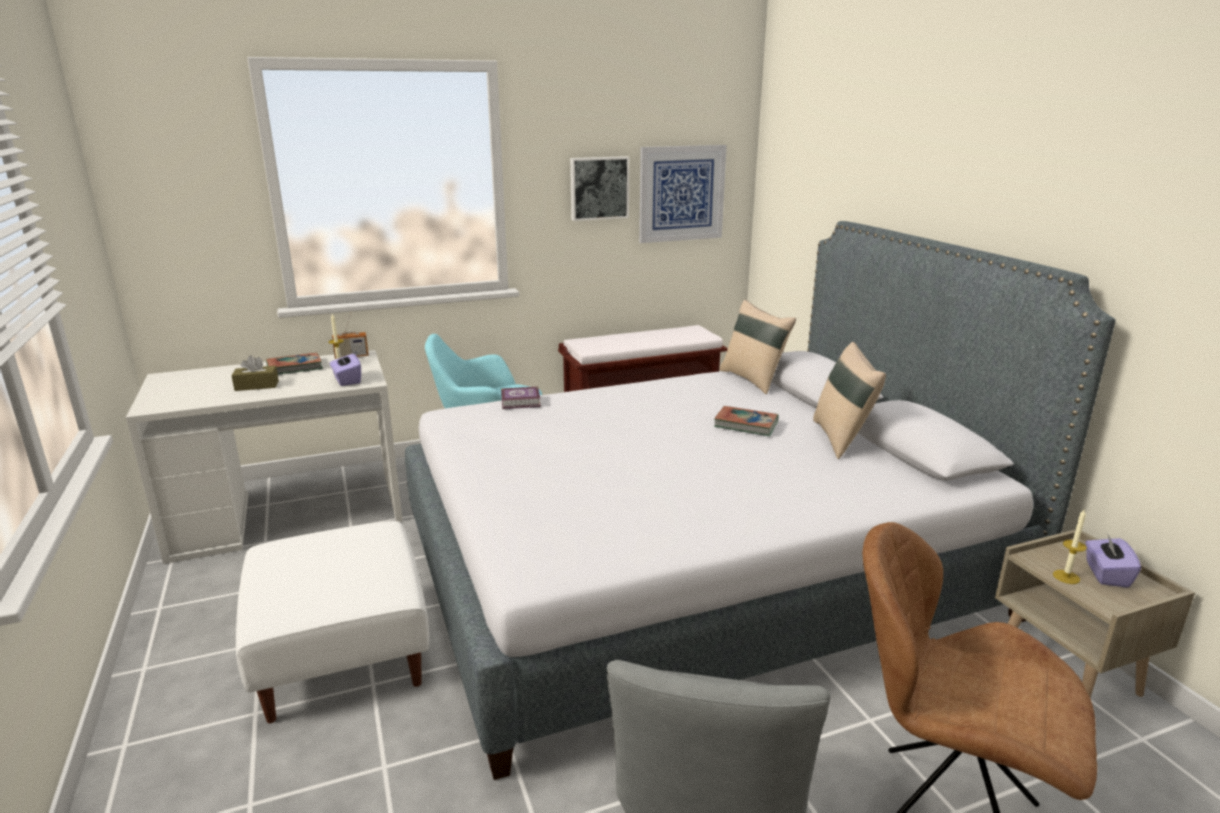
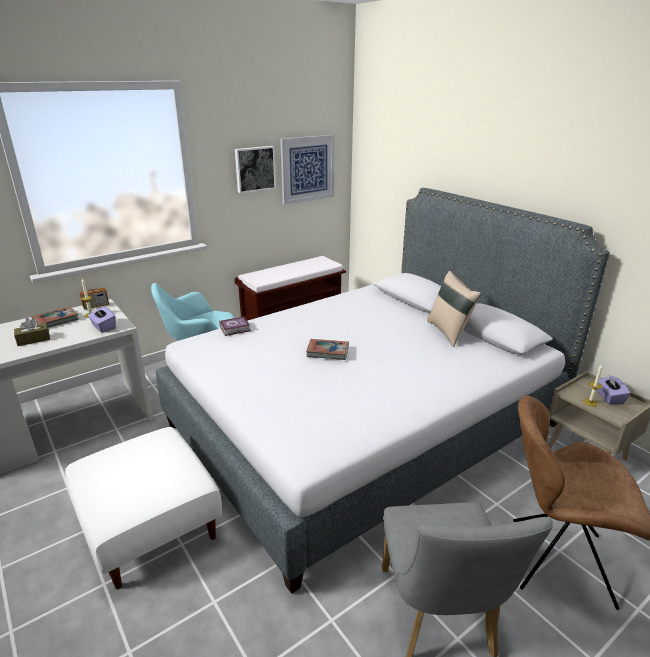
camera: 15 degrees left, 5 degrees up
book [714,406,778,436] -> book moved to [306,339,349,360]
beige pillow [720,300,796,394] -> none

